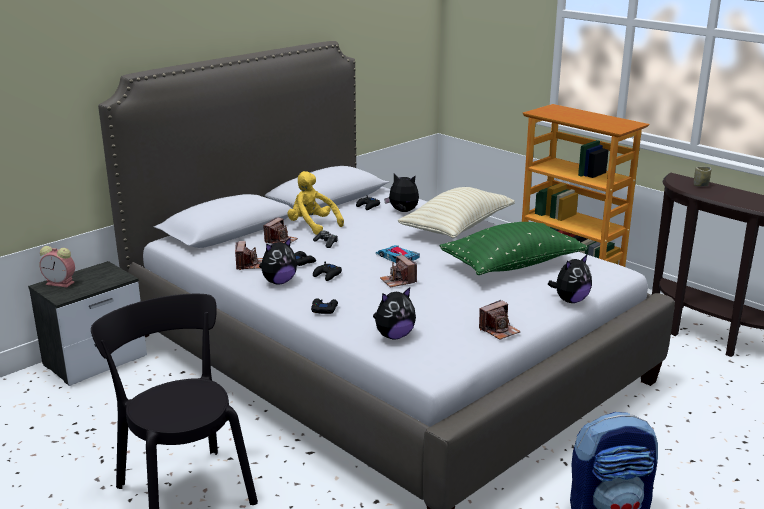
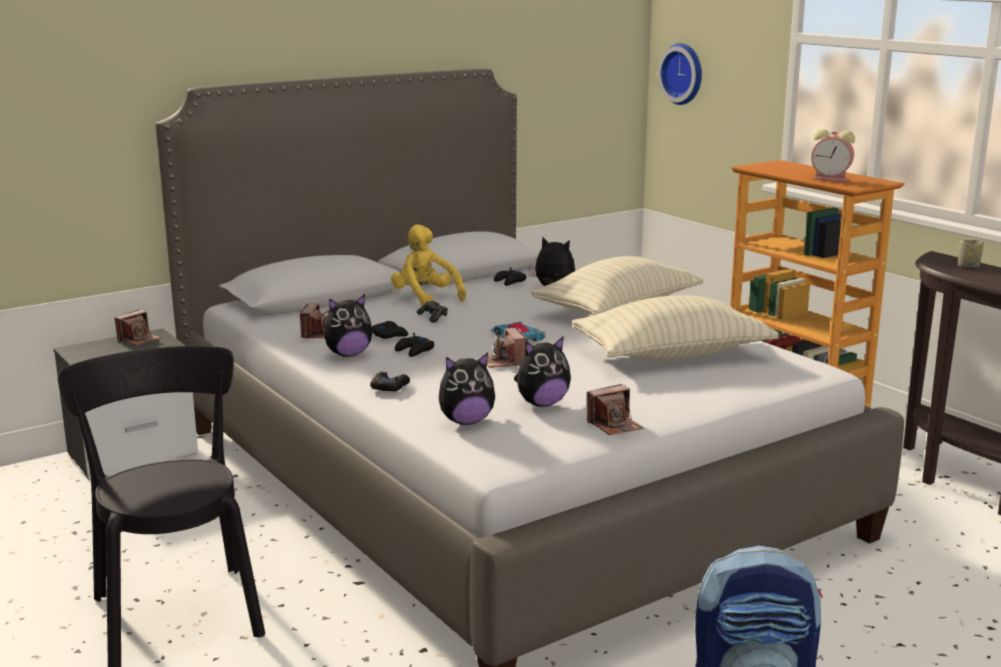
camera: 10 degrees right, 5 degrees down
alarm clock [39,246,75,287] -> alarm clock moved to [811,129,855,182]
camera [263,218,298,244] -> camera moved to [115,310,161,346]
green pillow [440,222,587,275] -> beige pillow [572,295,779,360]
plush toy [548,254,592,303] -> plush toy moved to [514,336,571,407]
none -> wall clock [658,43,702,105]

